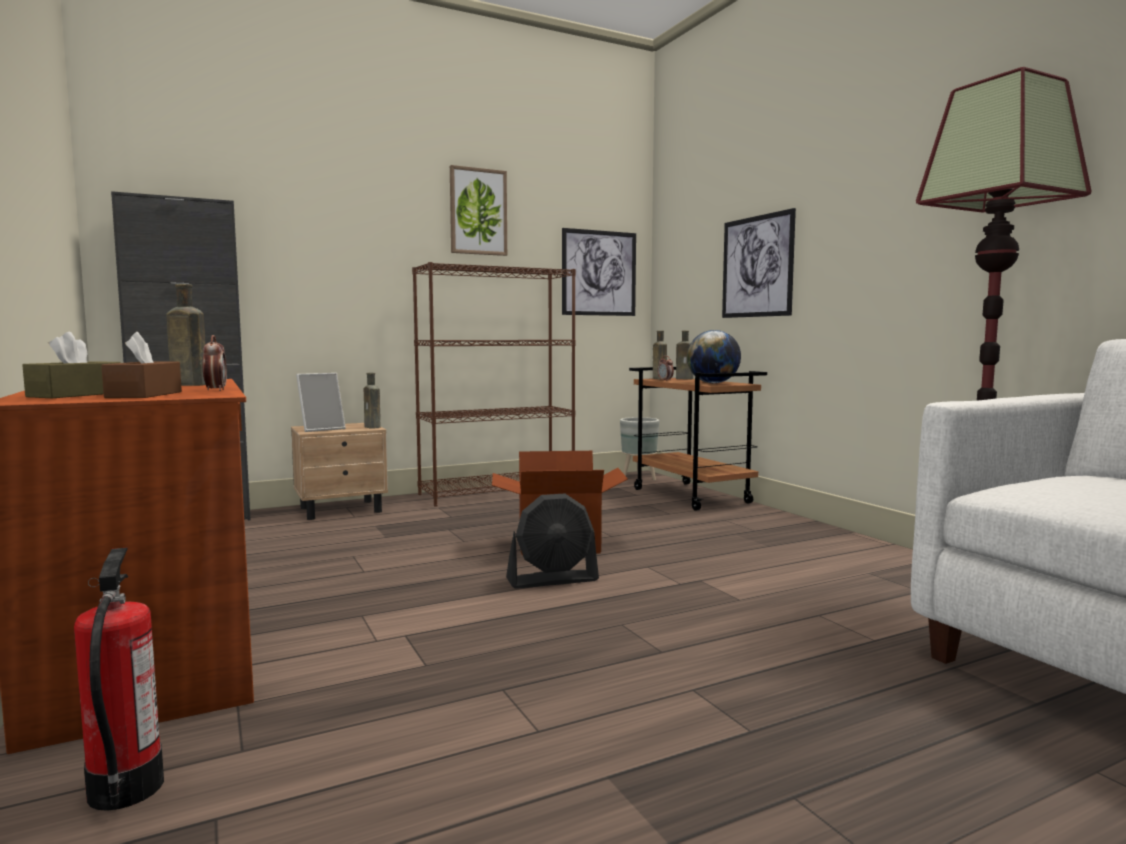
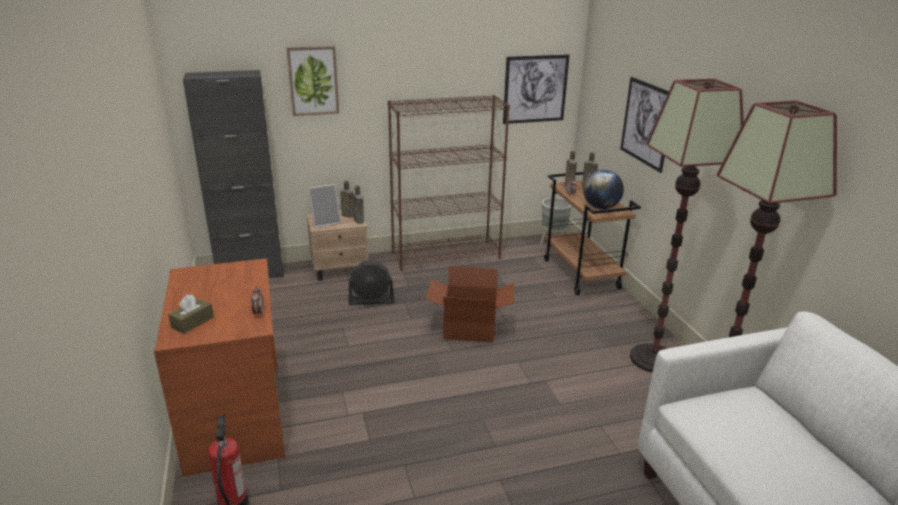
camera: 10 degrees right, 20 degrees up
brown tissue box [101,332,182,398] -> none
brown bottle [166,284,206,386] -> brown bottle moved to [340,181,354,218]
picture [450,165,507,256] -> picture moved to [287,46,339,116]
black fan [506,494,599,589] -> black fan moved to [348,260,394,305]
none -> floor lamp [630,79,744,373]

